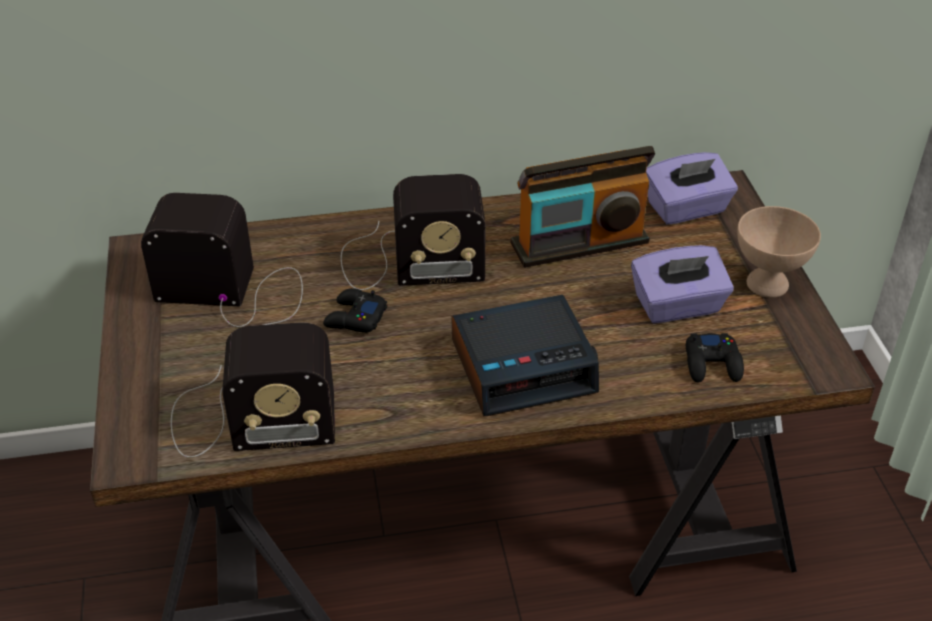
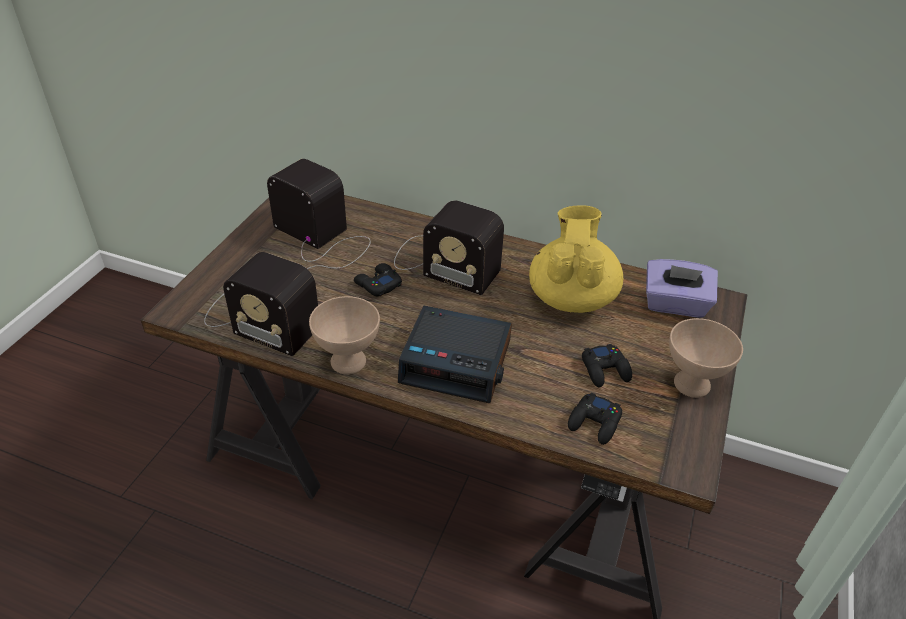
camera: 30 degrees right, 0 degrees up
radio [510,146,655,268] -> yellow teapot [529,205,623,313]
purple tissue box [631,245,734,323] -> black game controller [582,344,632,387]
none -> beige bowl [309,296,380,374]

